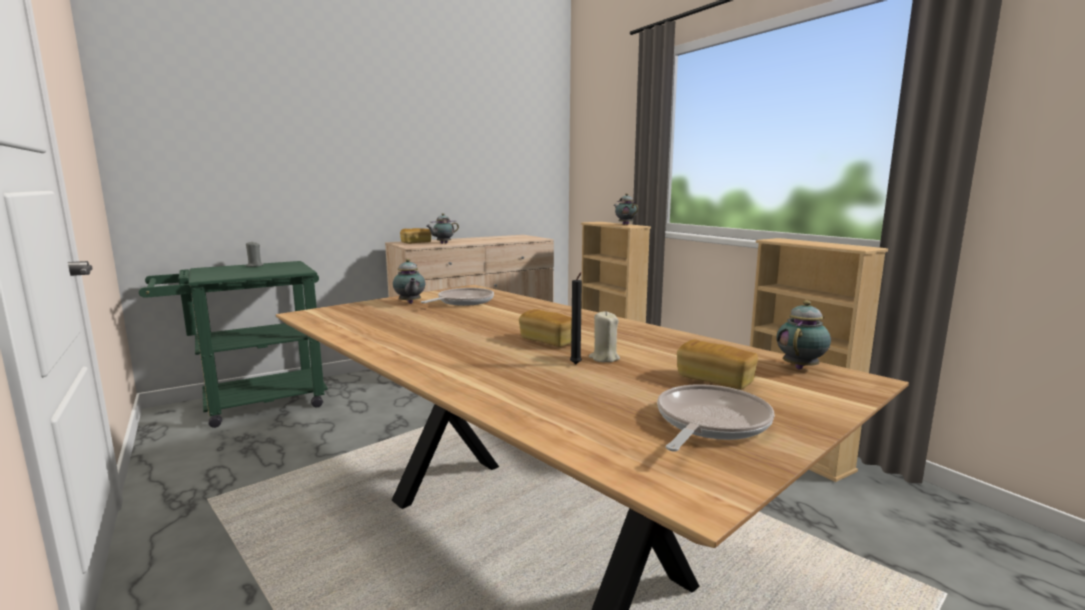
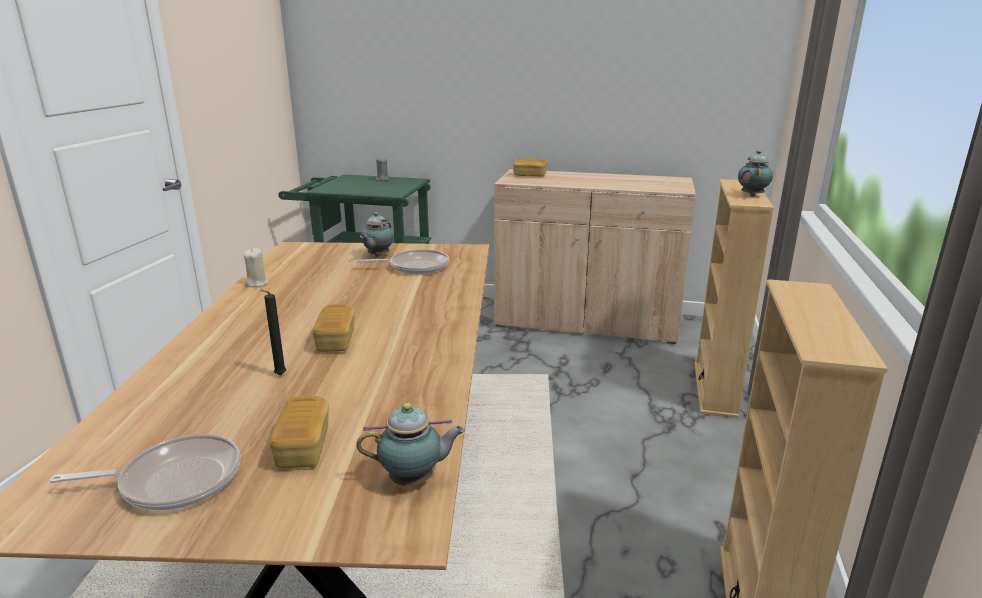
camera: 45 degrees right, 10 degrees up
teapot [426,213,459,244] -> none
beige candle [589,311,620,362] -> beige candle moved to [244,248,268,287]

